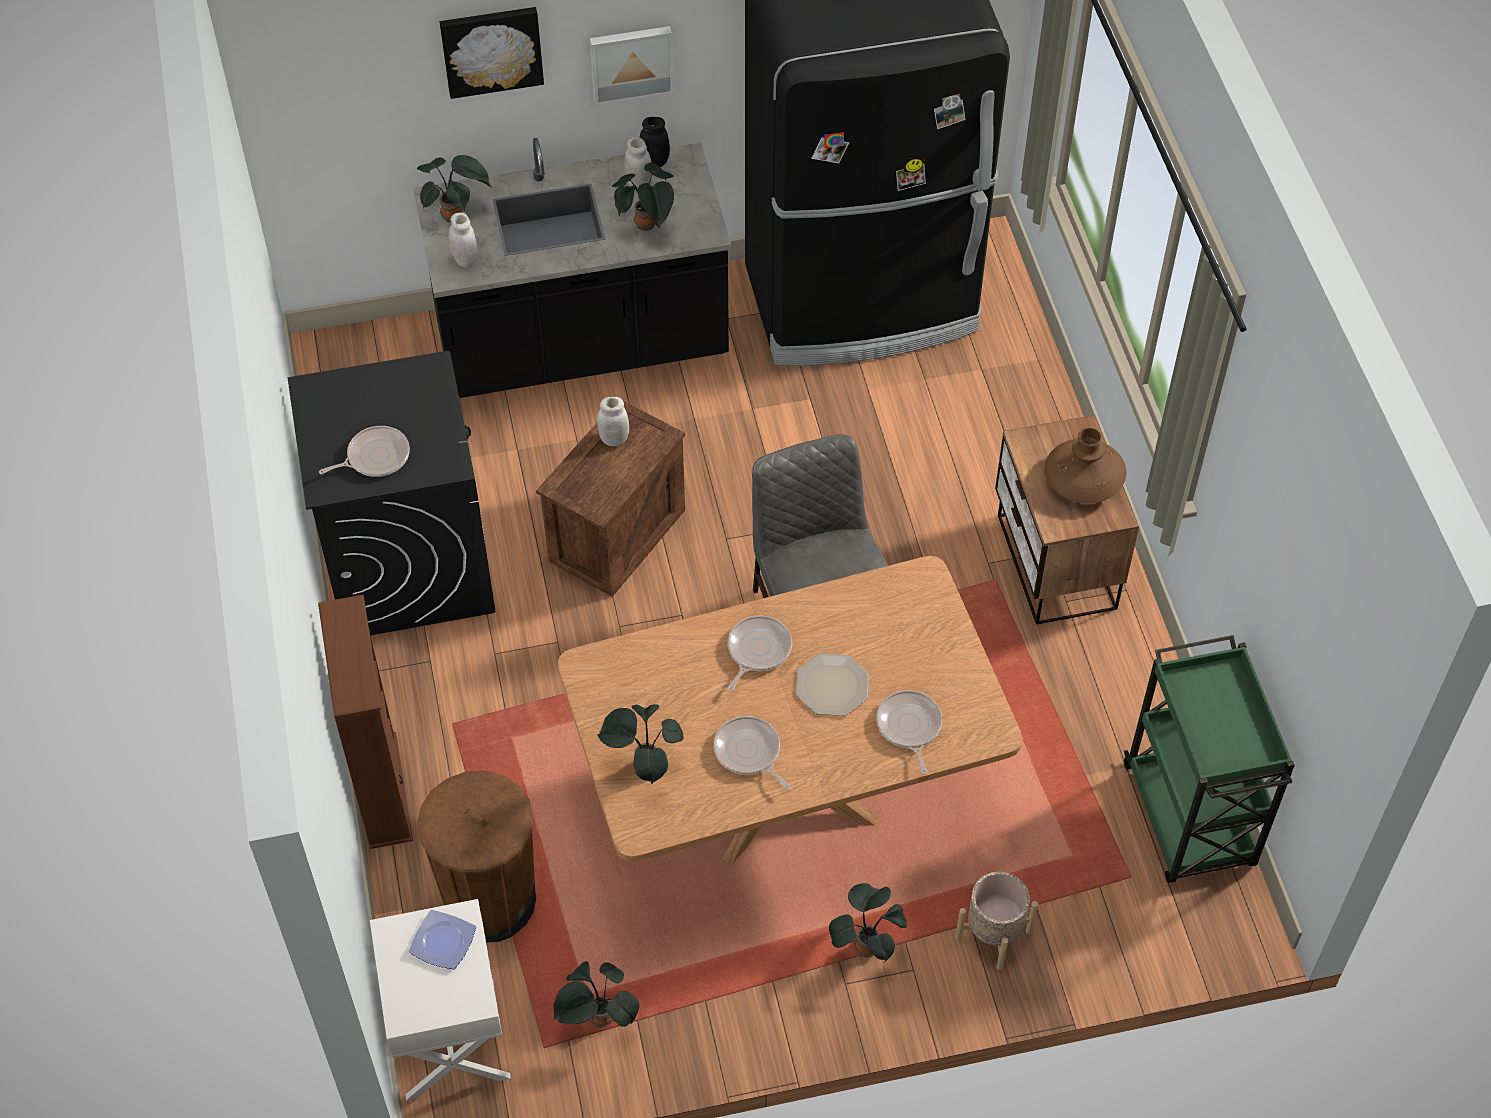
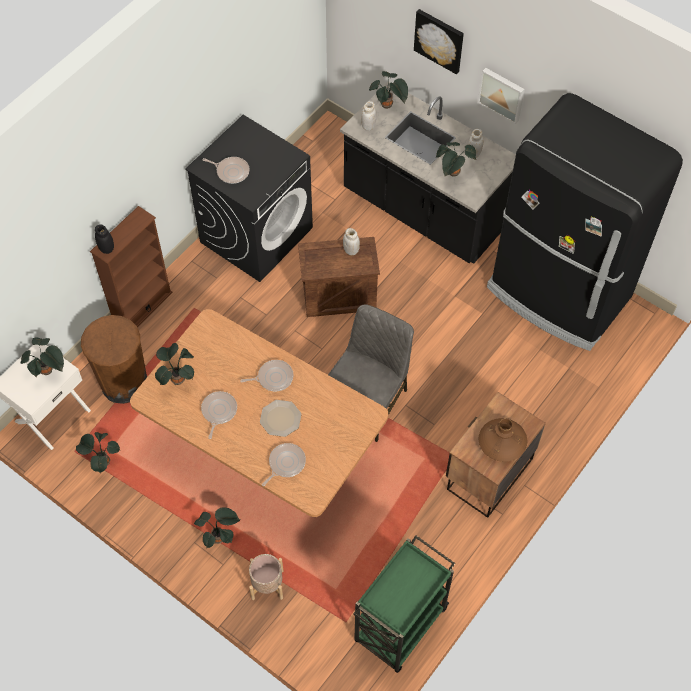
camera: 50 degrees right, 5 degrees up
plate [409,910,476,969] -> potted plant [21,338,64,378]
black jar [640,117,670,167] -> black jar moved to [95,224,114,254]

